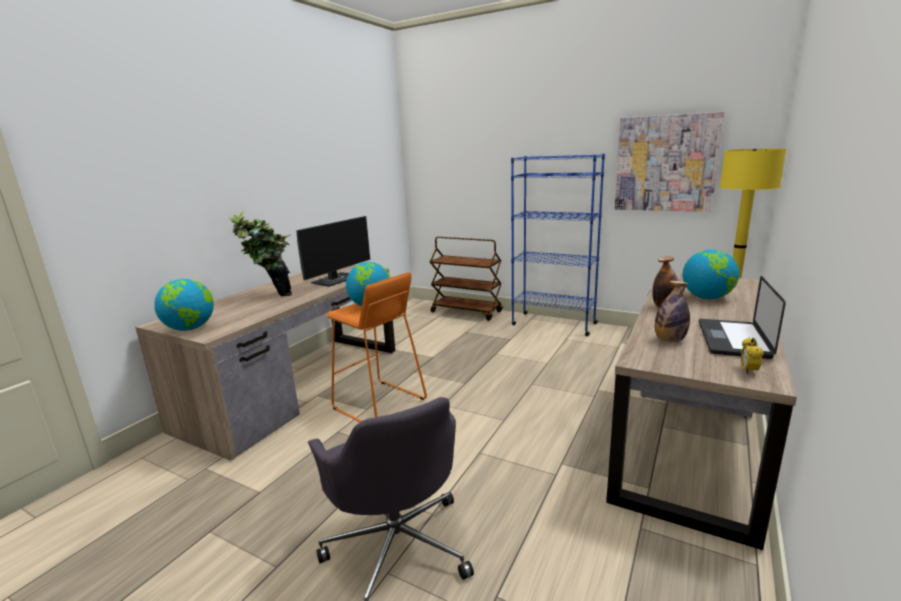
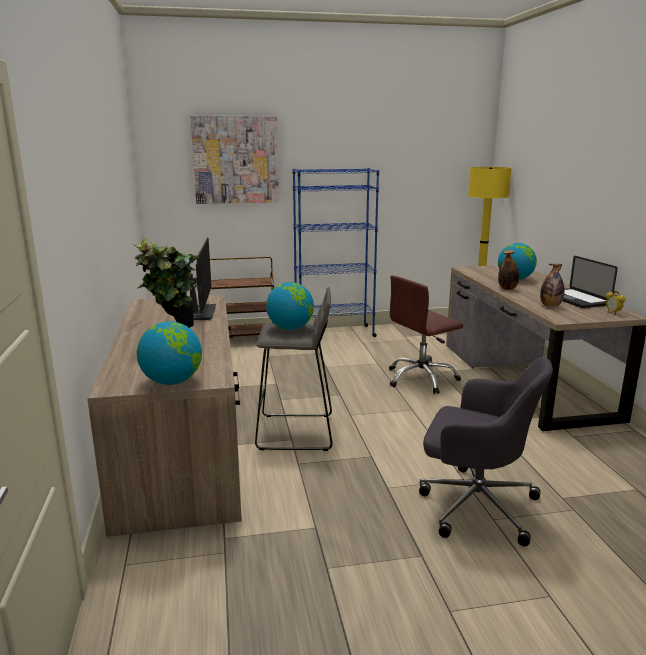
camera: 40 degrees left, 0 degrees up
orange stool [326,272,427,422] -> grey stool [255,287,332,451]
picture [615,111,724,212] -> picture moved to [190,116,279,204]
none -> brown office chair [389,275,463,394]

